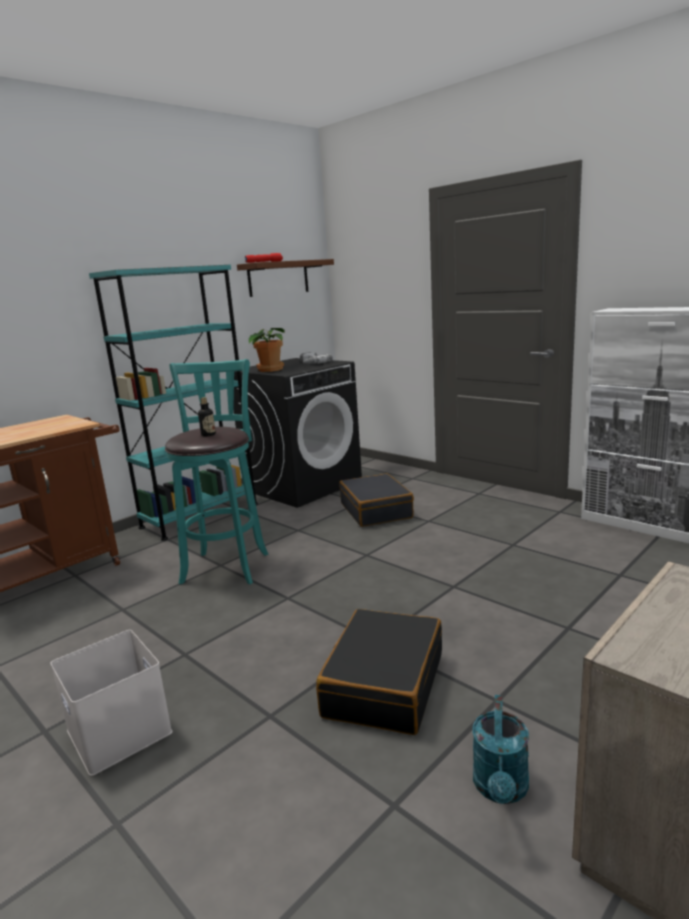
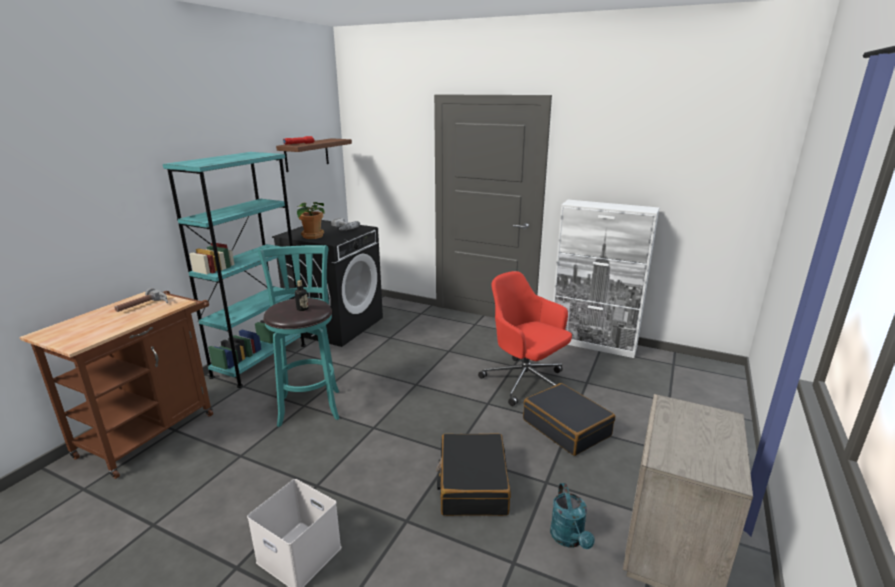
camera: 20 degrees left, 5 degrees up
black suitcase [339,473,414,527] -> black suitcase moved to [523,383,615,456]
none -> hammer [114,288,168,312]
none -> red office chair [478,271,572,406]

